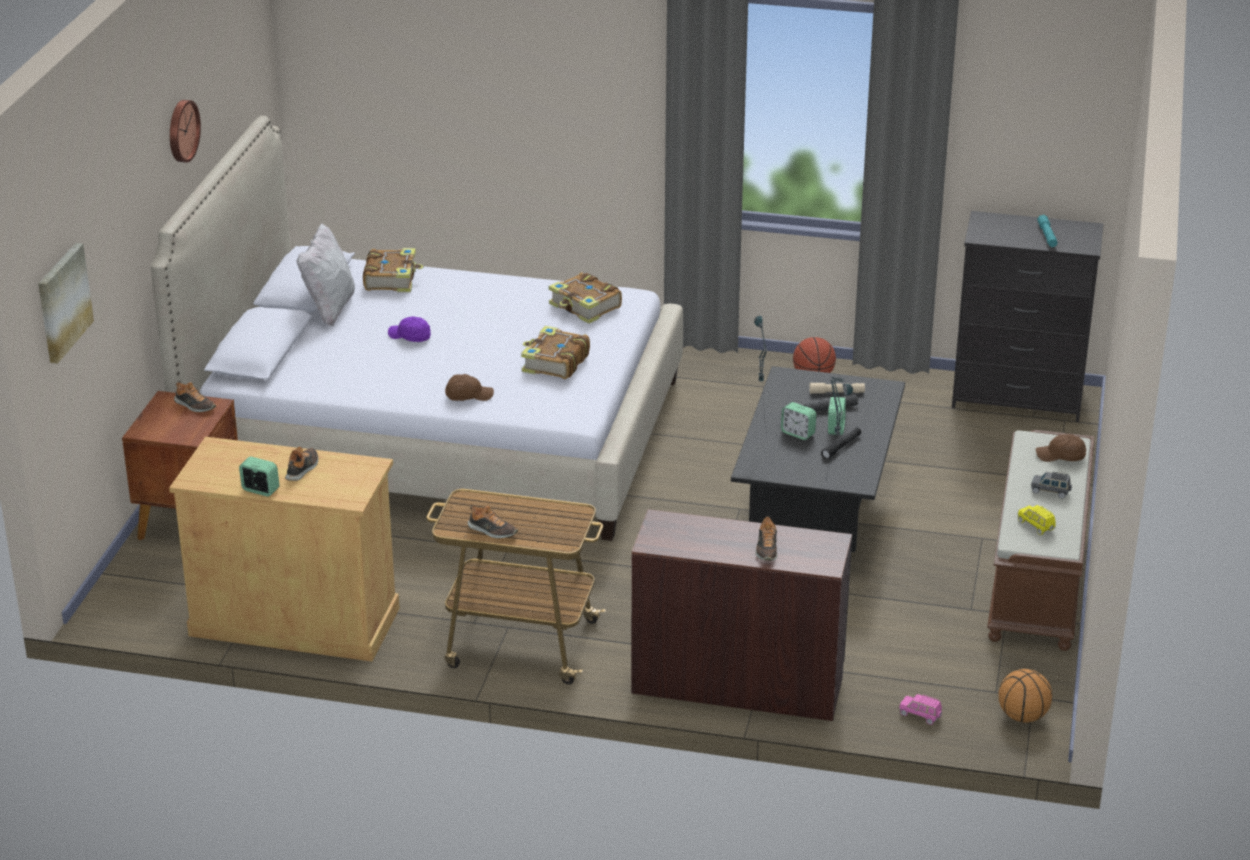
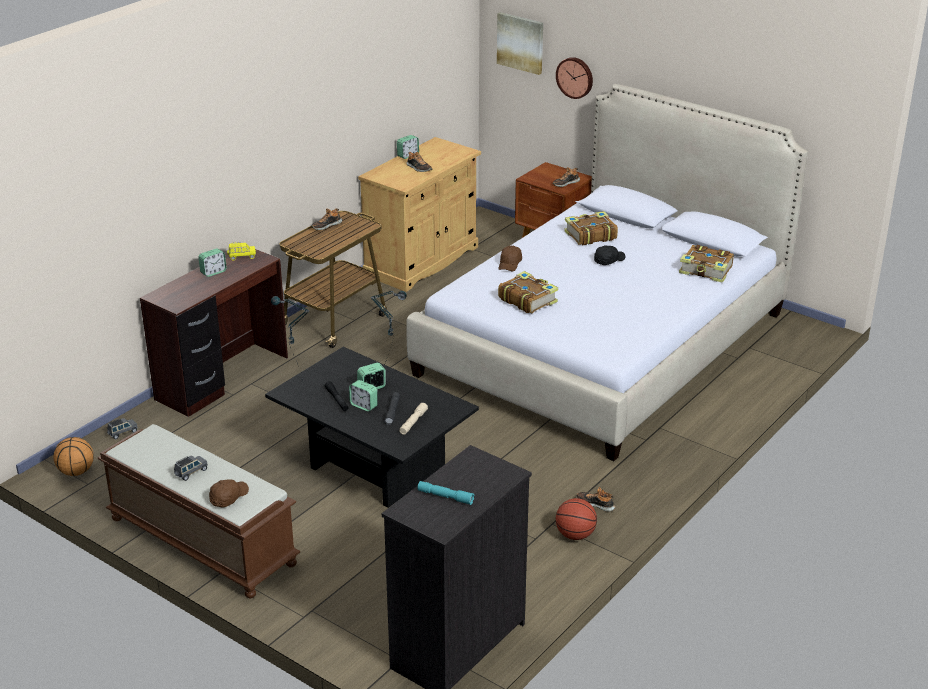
camera: 115 degrees right, 0 degrees up
wall clock [170,100,201,163] -> wall clock moved to [556,57,593,99]
white pillow [296,223,355,326] -> none
purple cap [388,316,431,342] -> black cap [594,245,626,265]
book [549,272,622,324] -> book moved to [564,211,618,245]
shoe [755,516,777,561] -> shoe moved to [576,487,615,512]
pink toy car [899,694,942,725] -> grey toy car [107,418,138,439]
yellow toy car [1018,505,1056,535] -> yellow toy car moved to [227,242,256,261]
none -> alarm clock [198,248,227,277]

